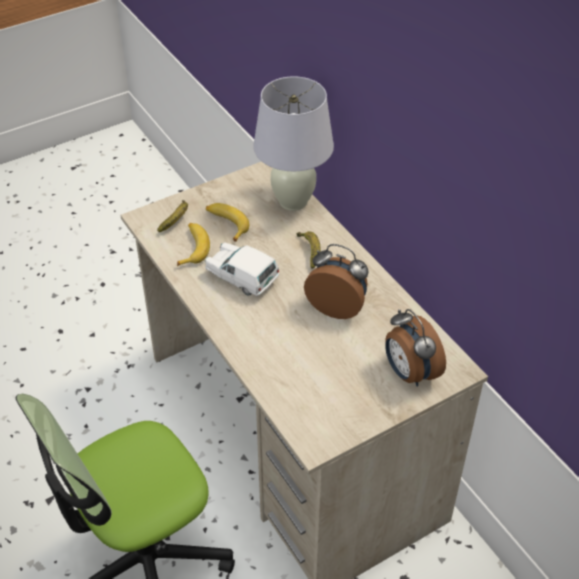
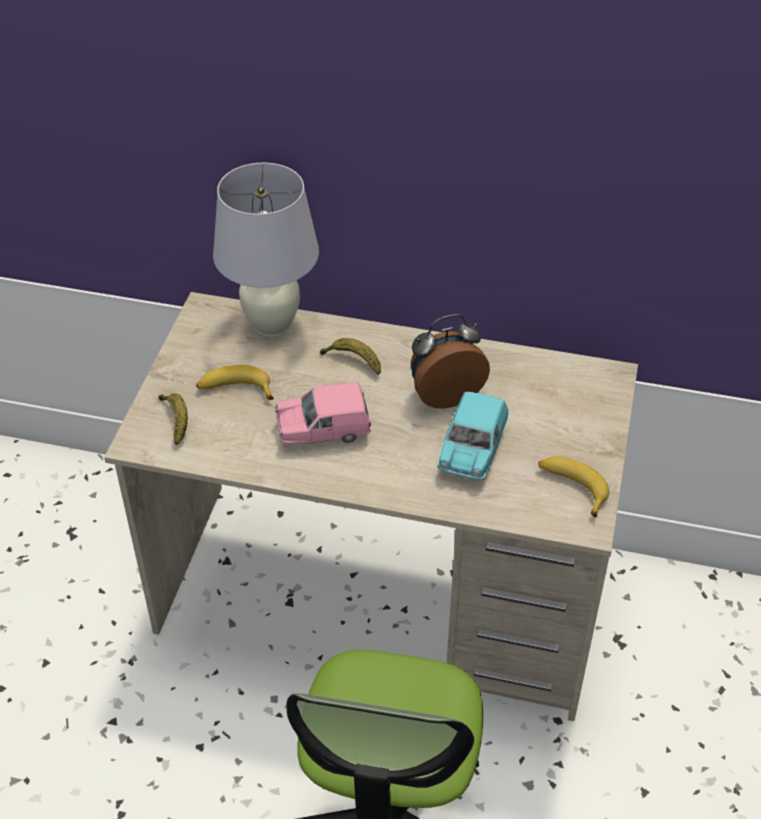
camera: 45 degrees left, 0 degrees up
banana [177,223,210,266] -> banana moved to [538,456,609,517]
white toy car [205,242,279,296] -> pink toy car [275,383,371,444]
alarm clock [385,309,446,387] -> none
none -> turquoise toy car [437,392,508,480]

